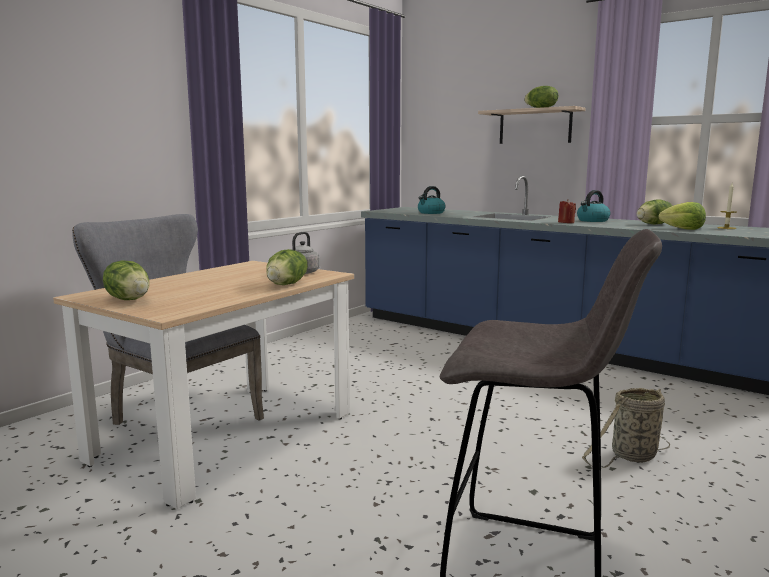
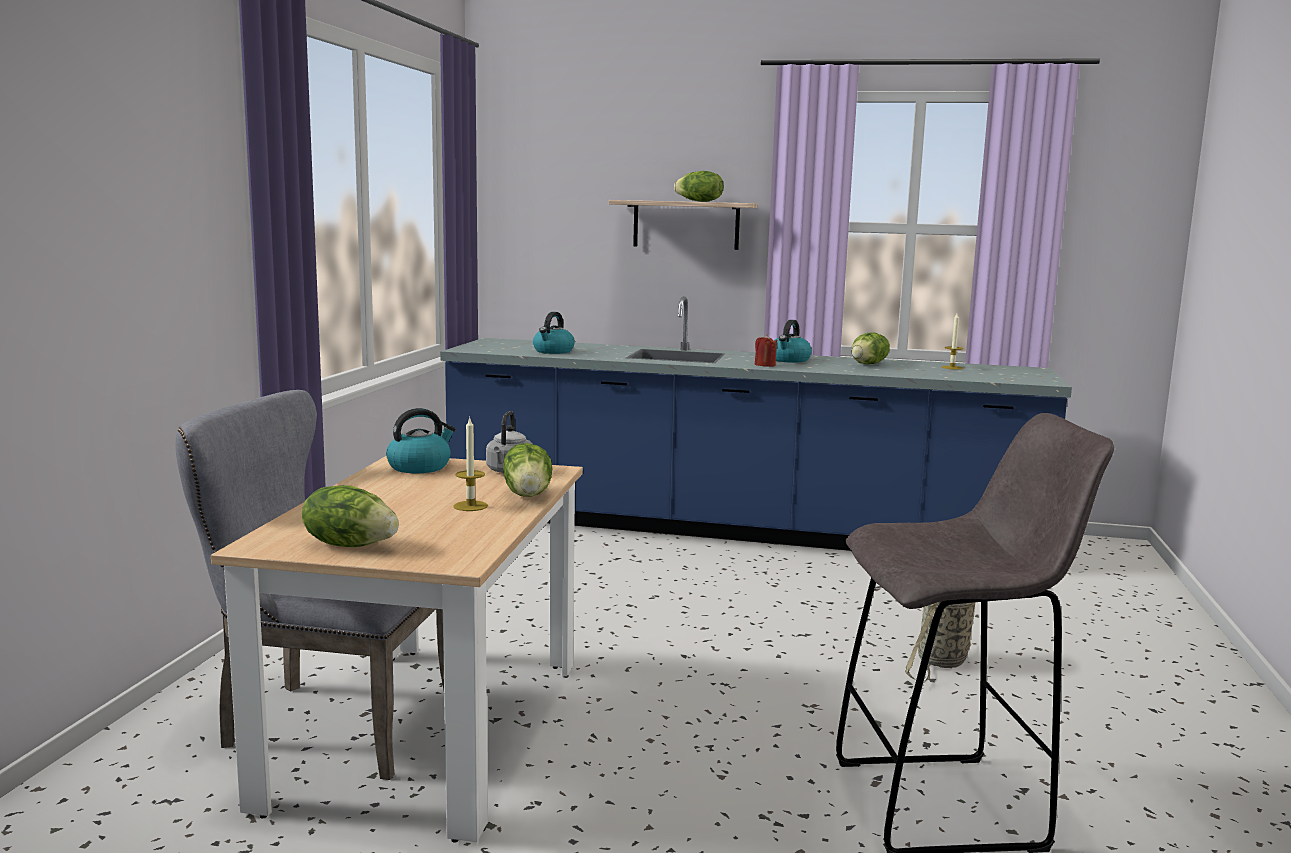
camera: 25 degrees left, 0 degrees up
lettuce [659,202,706,230] -> none
none -> kettle [386,408,456,473]
none -> candle [453,418,488,511]

